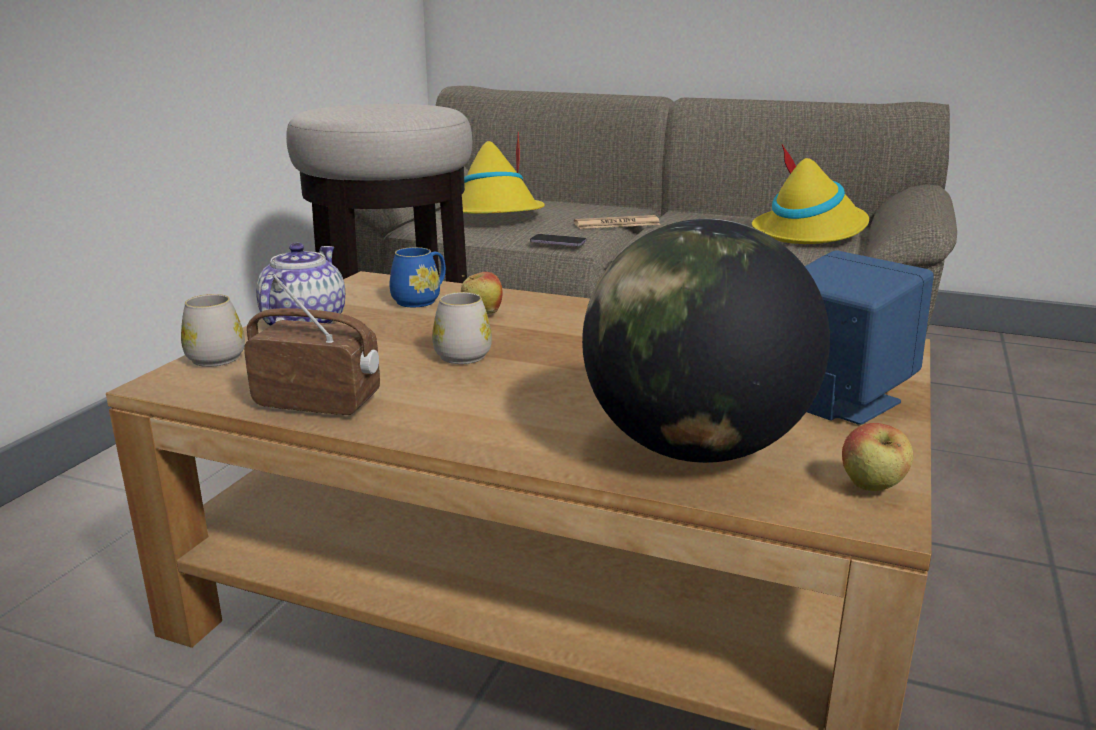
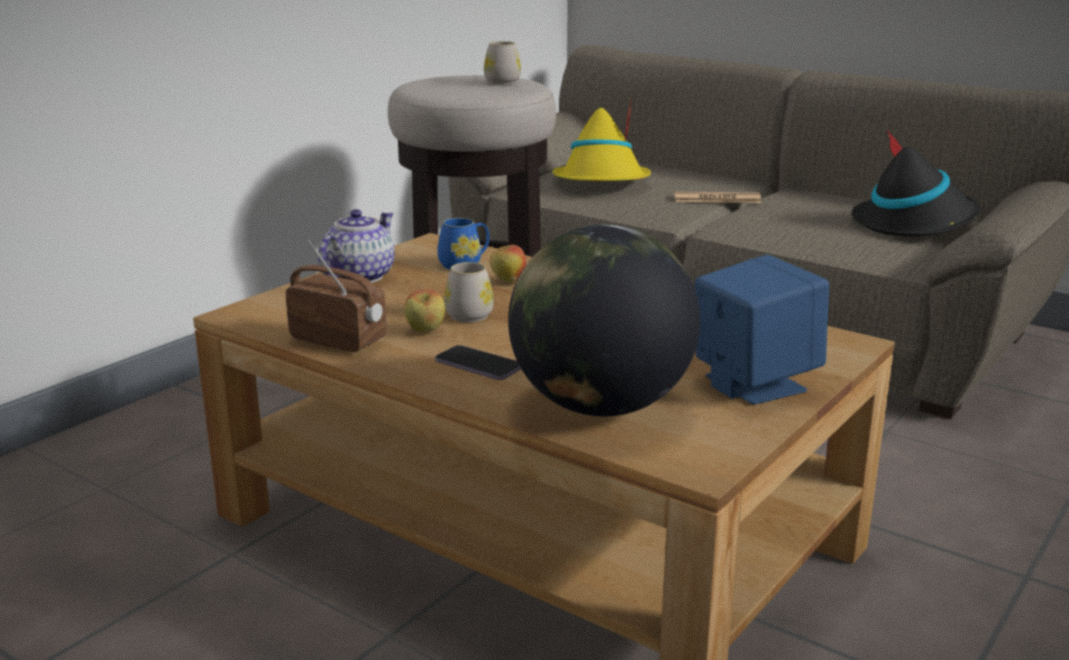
camera: 15 degrees right, 0 degrees up
white mug [181,294,245,367] -> white mug moved to [484,41,521,85]
phone [530,234,587,246] -> phone moved to [435,345,521,380]
yellow hat [752,144,869,244] -> black hat [852,130,981,236]
apple [842,423,913,491] -> apple moved to [404,290,445,333]

